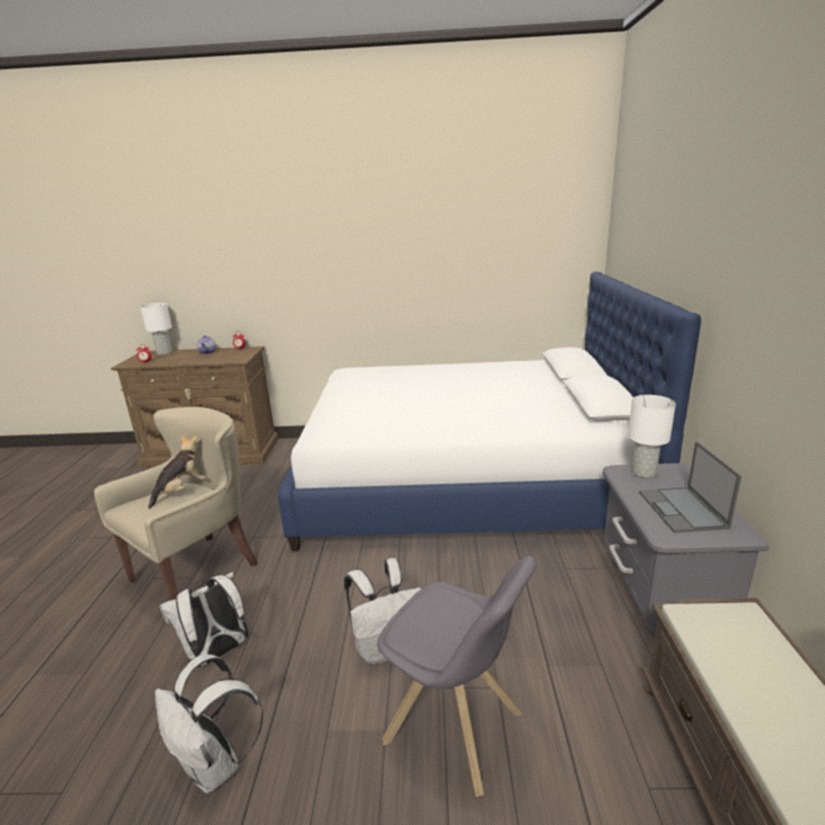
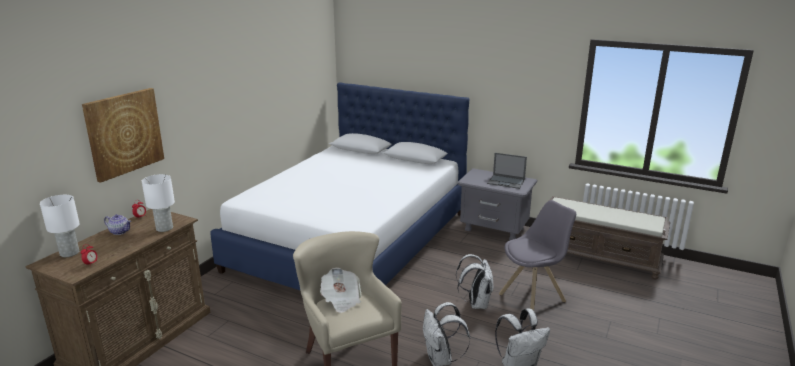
camera: 65 degrees left, 0 degrees up
plush toy [148,435,206,509] -> newspaper [320,267,361,313]
white table lamp [628,395,676,478] -> white table lamp moved to [142,174,175,232]
none -> picture [82,88,164,183]

